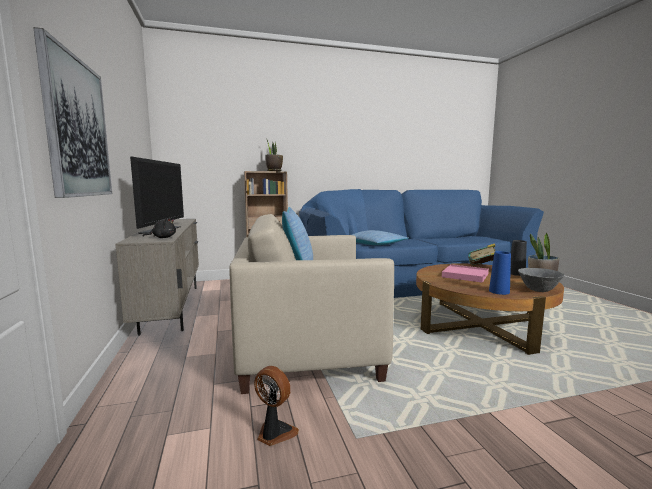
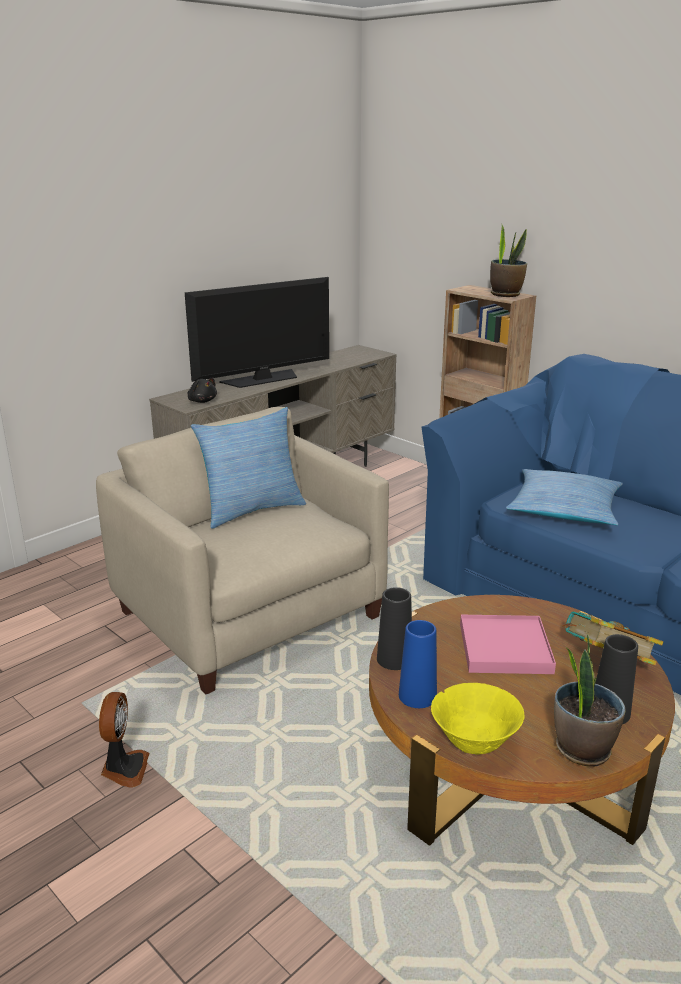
camera: 60 degrees right, 15 degrees up
picture [33,27,112,198] -> none
fan [254,366,299,446] -> fan moved to [99,692,150,788]
grey bowl [518,268,565,292] -> yellow bowl [431,683,525,755]
none -> black vase [377,587,412,670]

